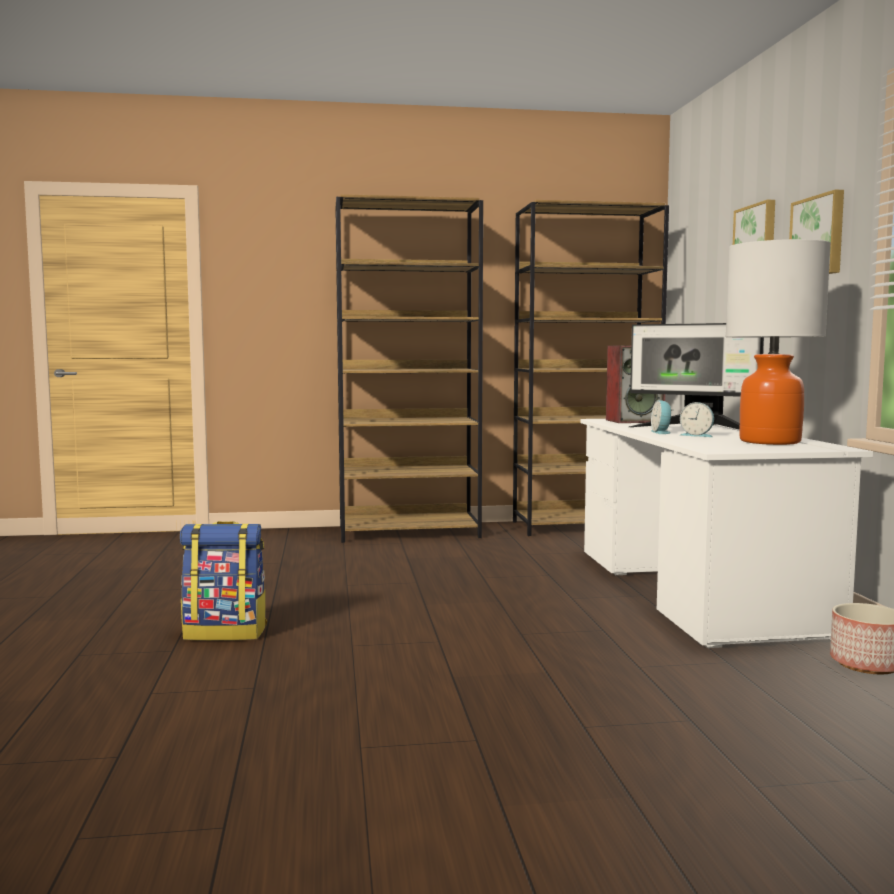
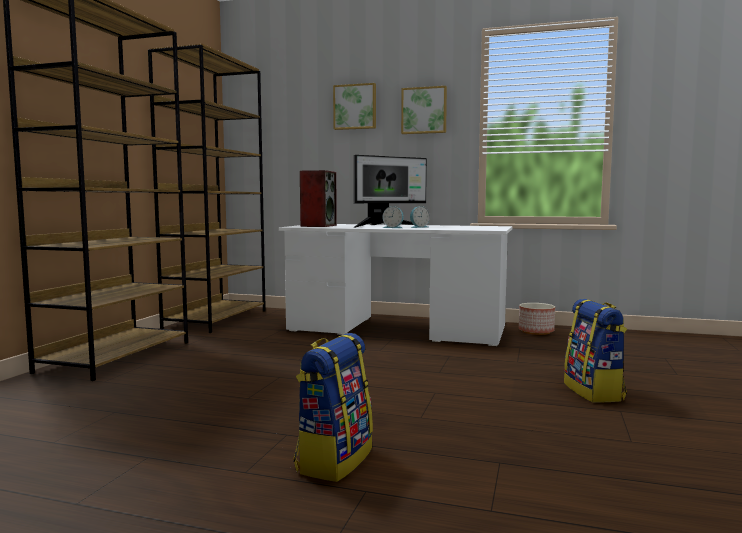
camera: 65 degrees left, 0 degrees up
table lamp [726,239,831,445] -> none
none -> backpack [564,299,627,403]

